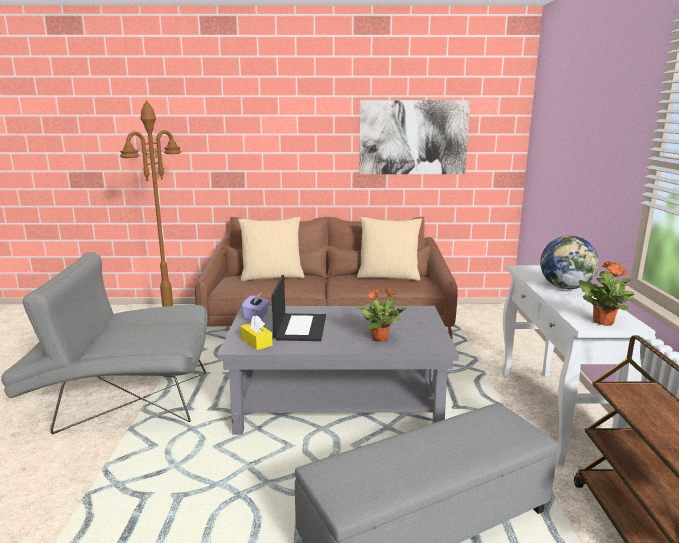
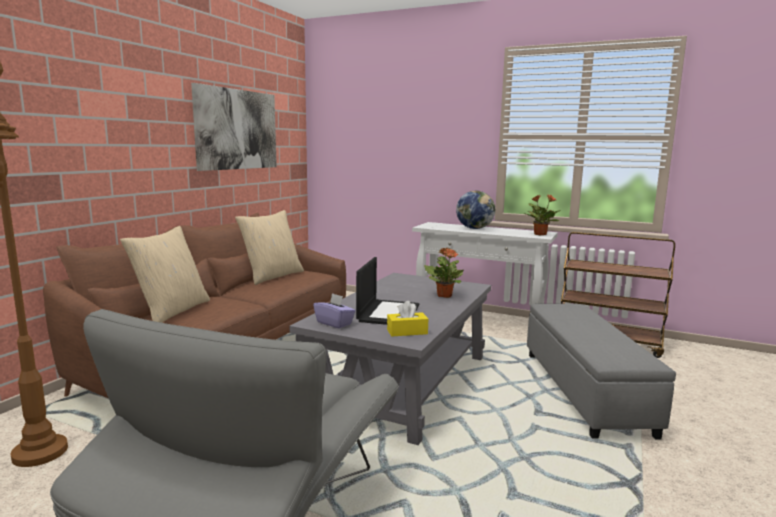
camera: 65 degrees left, 5 degrees down
laptop [271,275,326,341] -> laptop turned 75 degrees clockwise [356,257,419,325]

